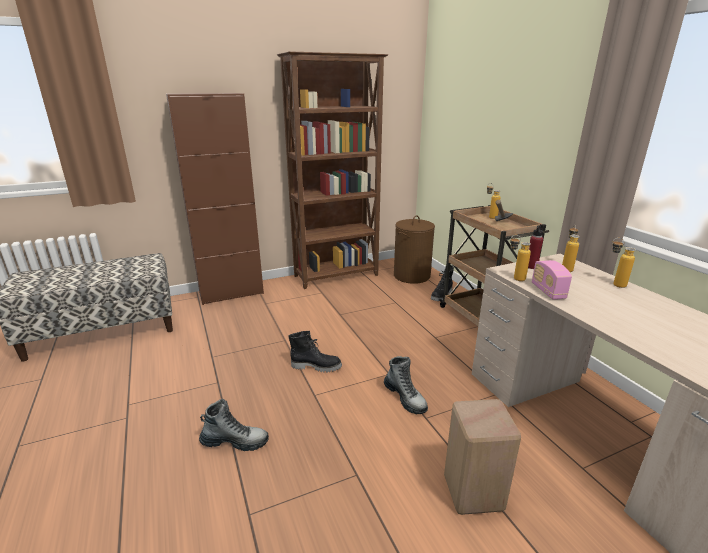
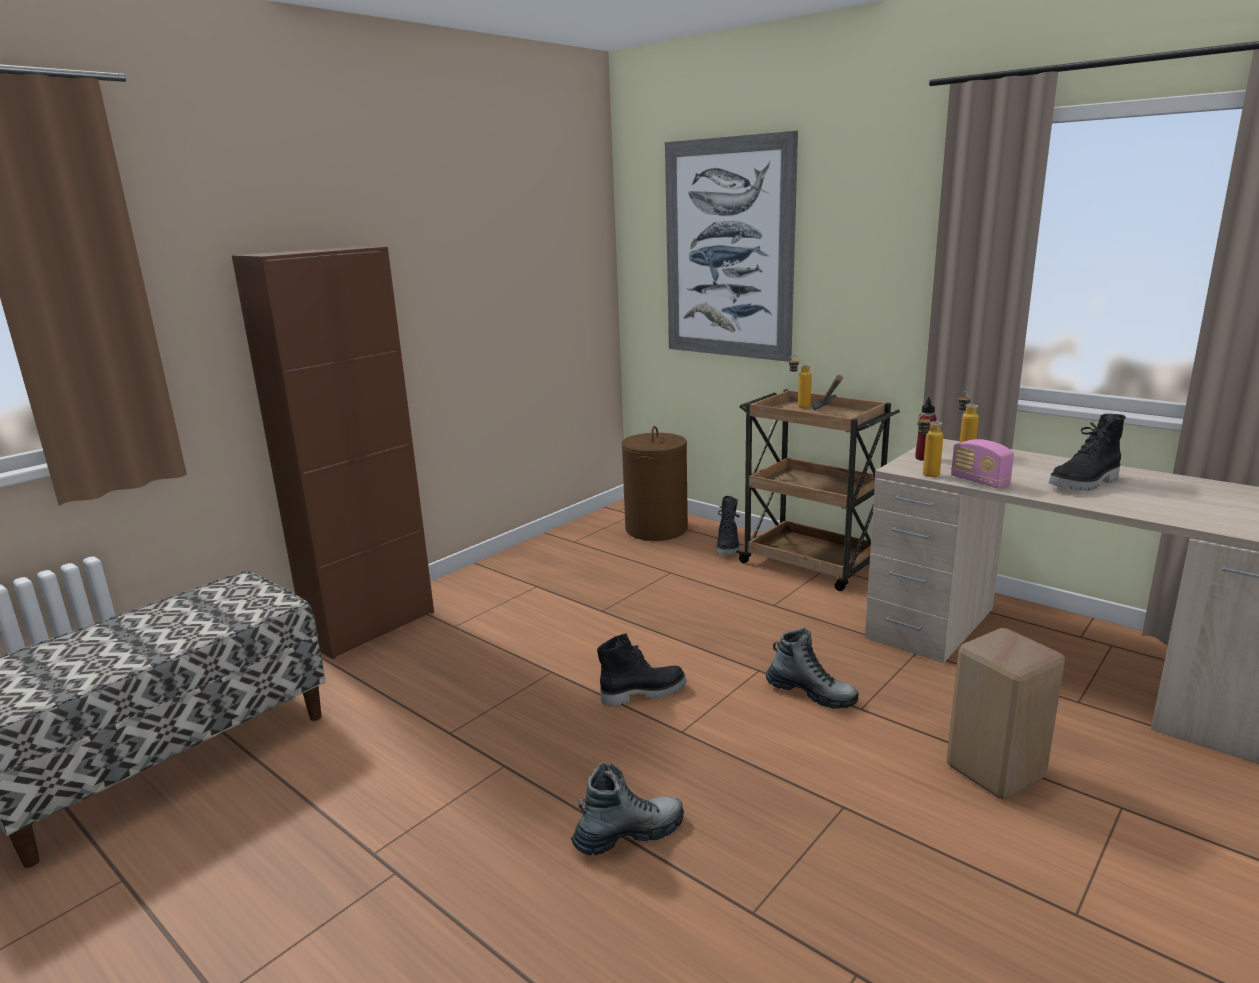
camera: 25 degrees left, 5 degrees down
brown bookcase [277,51,388,289] -> none
bottle [612,238,636,288] -> none
none -> picture [665,131,798,362]
none -> black boot [1049,414,1126,491]

